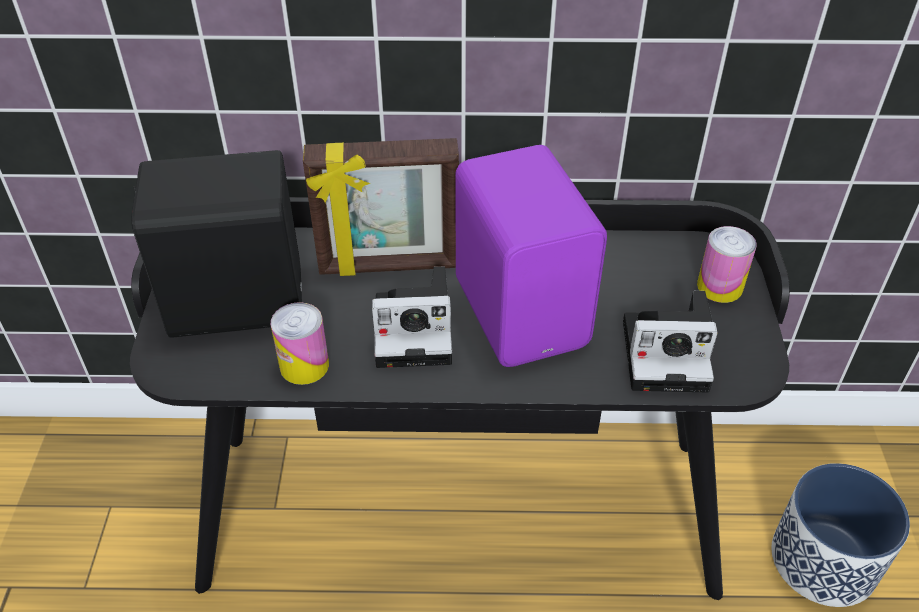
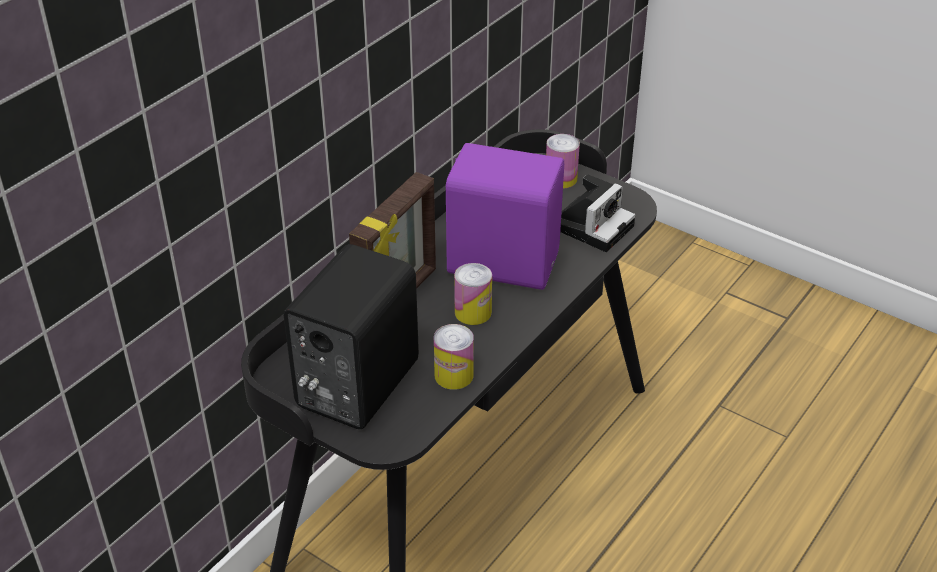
camera: 55 degrees left, 5 degrees down
camera [372,267,452,368] -> can [454,263,492,325]
planter [771,463,910,607] -> none

